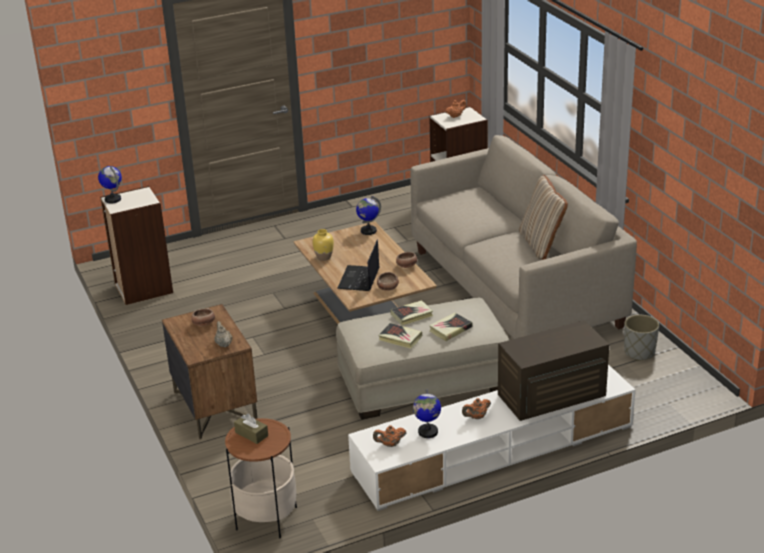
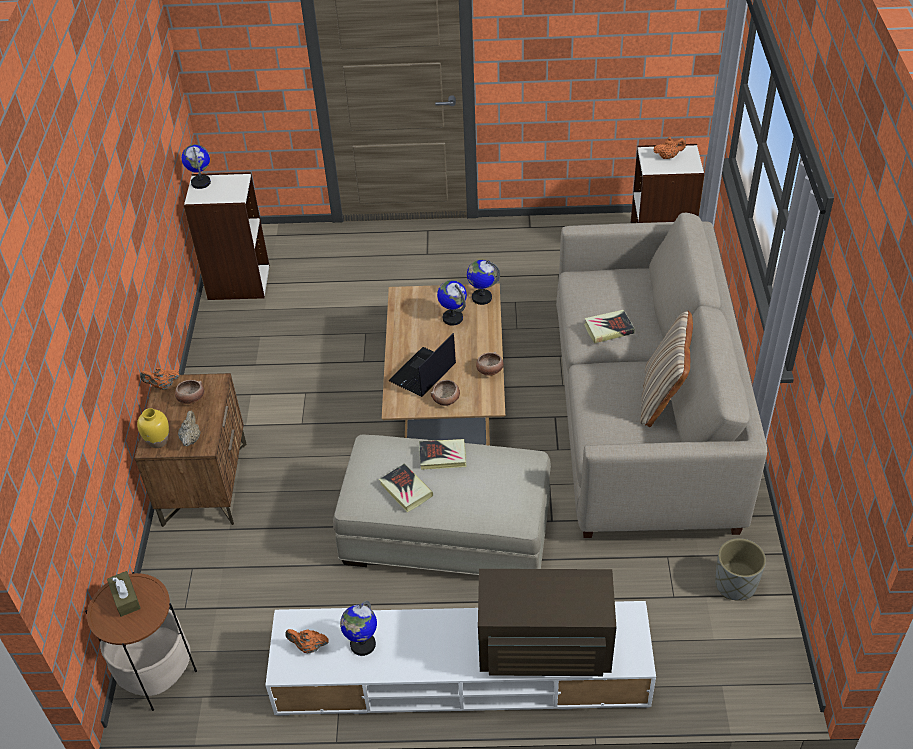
camera: 25 degrees right, 15 degrees up
yellow vase [312,229,334,261] -> yellow vase moved to [137,408,169,448]
book [429,313,472,341] -> book moved to [584,310,635,344]
orange teapot [462,398,491,419] -> orange teapot moved to [140,367,180,390]
none -> globe [437,280,467,326]

